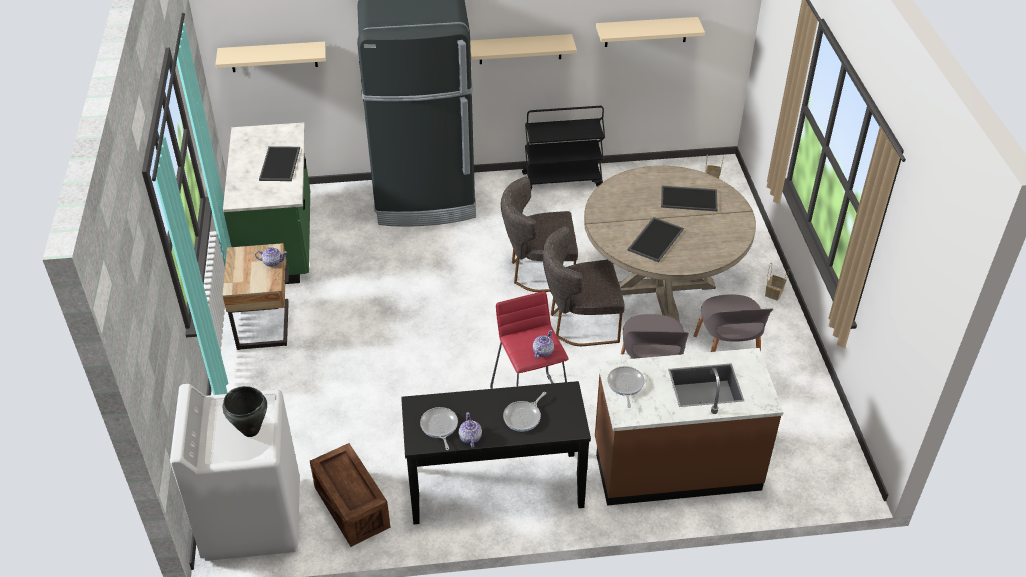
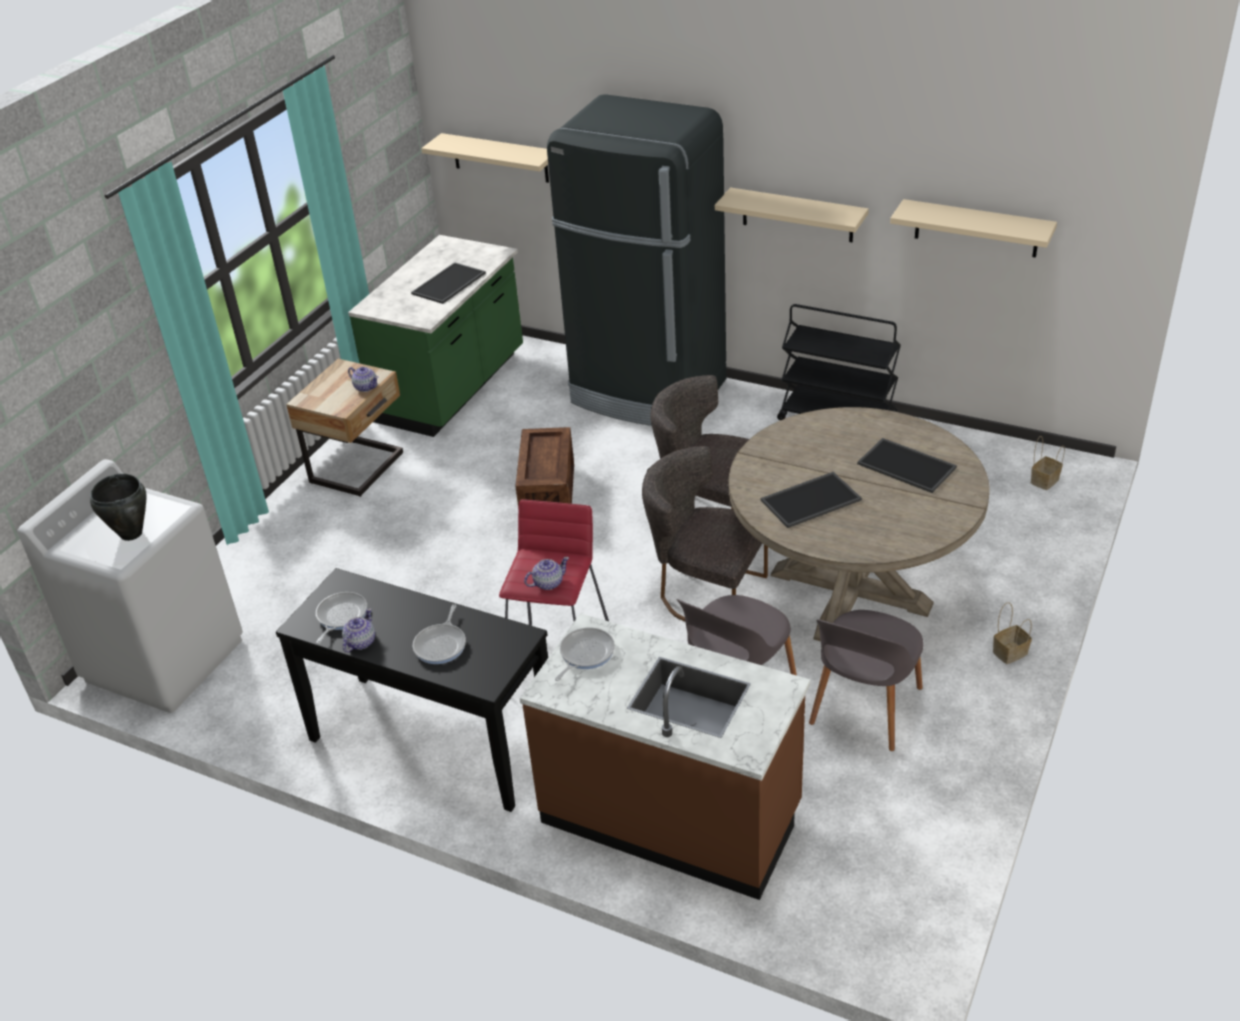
camera: 35 degrees right, 5 degrees down
crate [310,443,391,547] -> crate moved to [515,427,574,509]
frying pan [503,392,546,432] -> frying pan turned 60 degrees counterclockwise [413,604,466,664]

